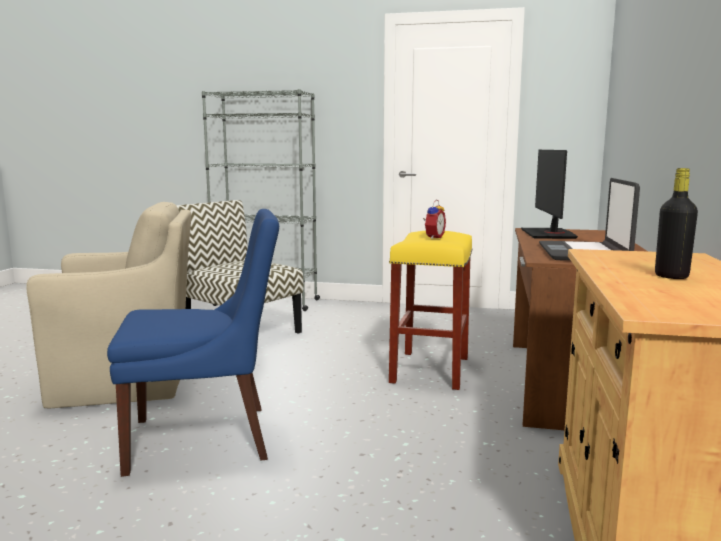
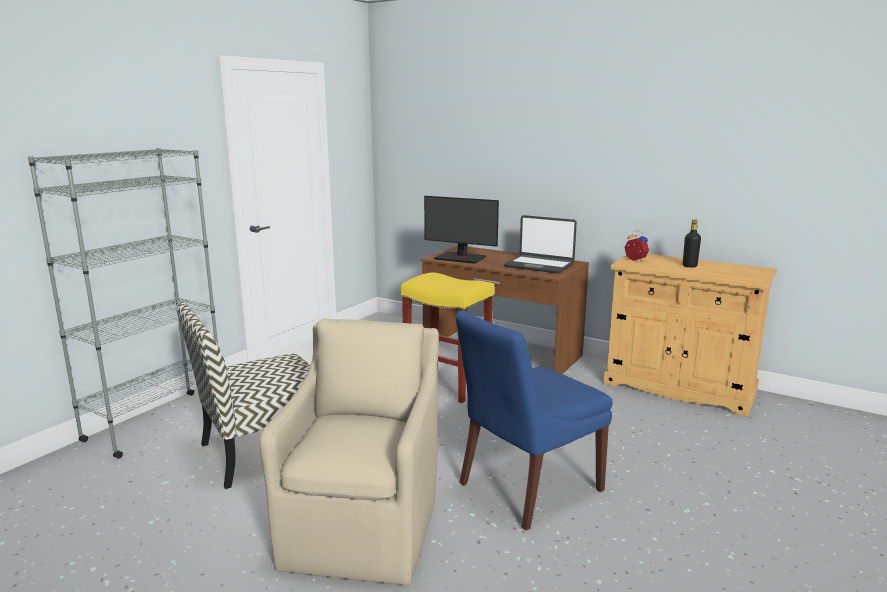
camera: 70 degrees left, 5 degrees up
blue chair [107,209,279,477] -> blue chair turned 135 degrees counterclockwise [456,310,613,531]
alarm clock [423,199,446,239] -> alarm clock moved to [625,230,649,261]

